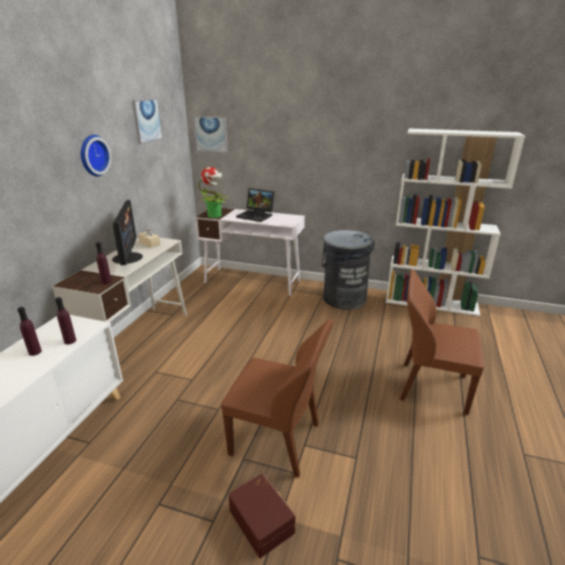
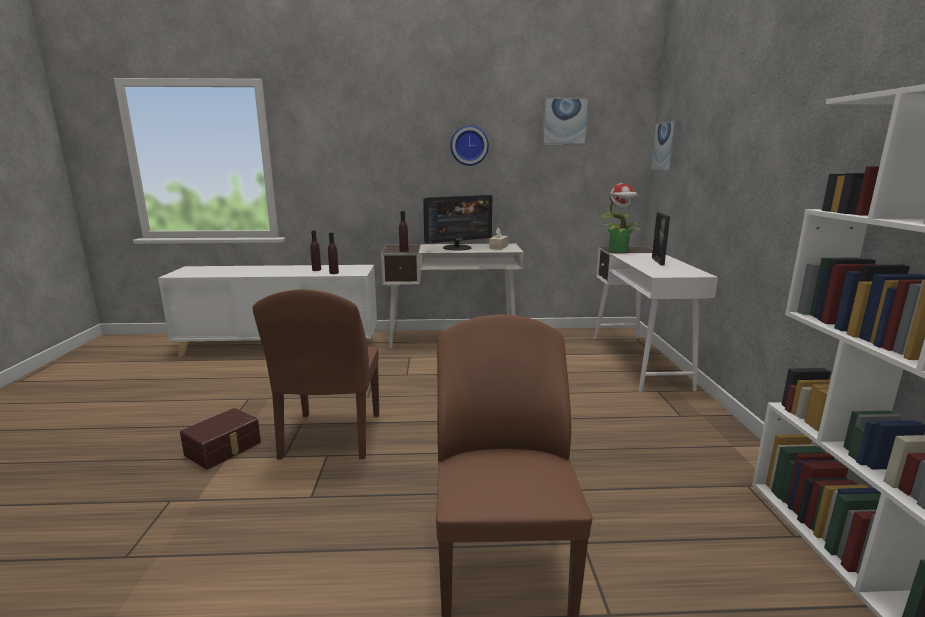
camera: 70 degrees right, 10 degrees down
laptop [236,188,275,222] -> picture frame [652,212,670,265]
grey trash can [322,230,375,309] -> none

